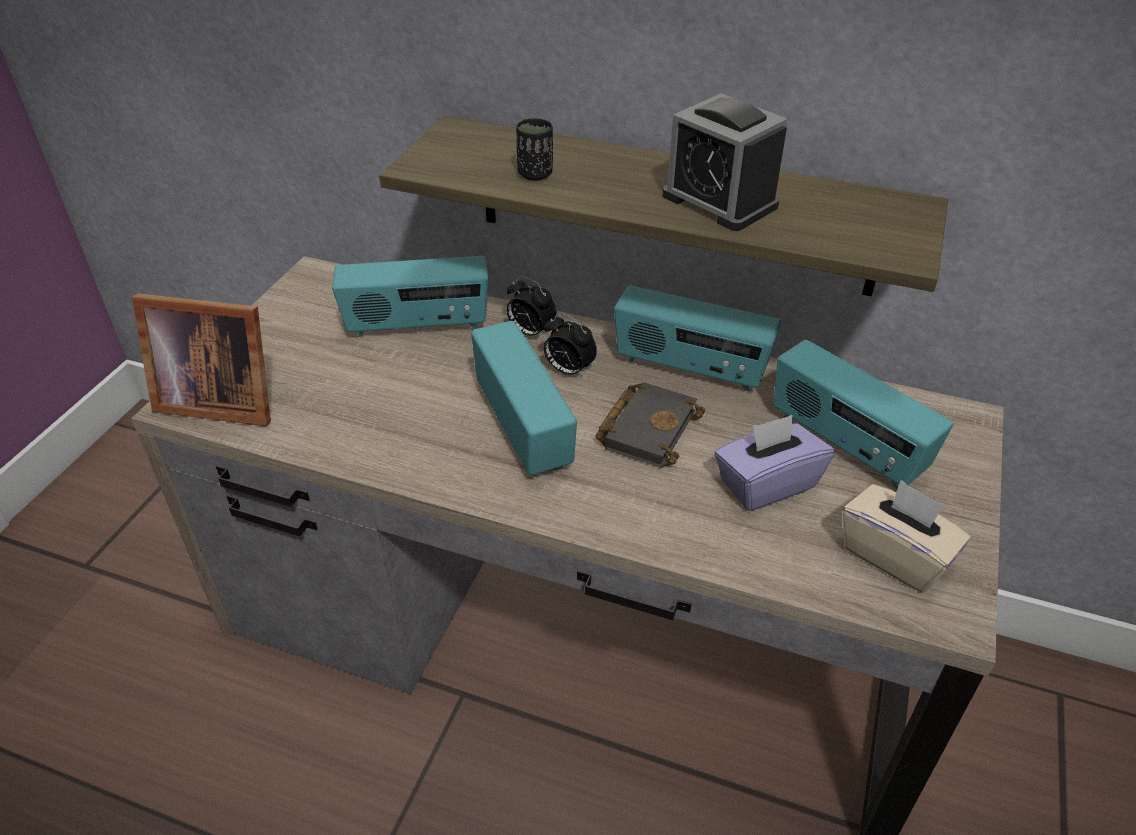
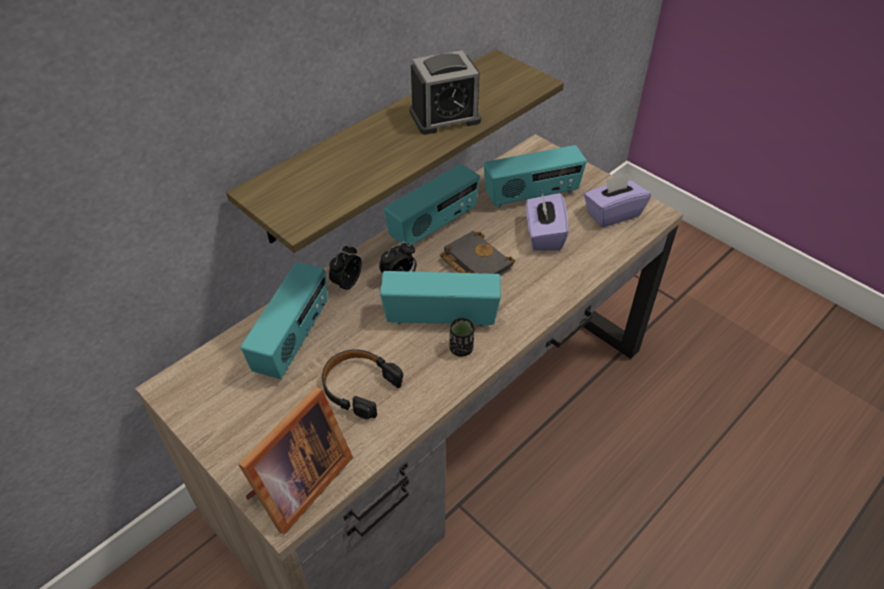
camera: 65 degrees left, 5 degrees up
alarm clock [506,276,557,339] -> alarm clock turned 150 degrees clockwise [329,244,362,291]
black cup [516,118,553,180] -> black cup moved to [450,318,475,357]
beige tissue box [843,480,971,592] -> purple tissue box [584,173,651,227]
none -> black headphones [322,349,403,419]

